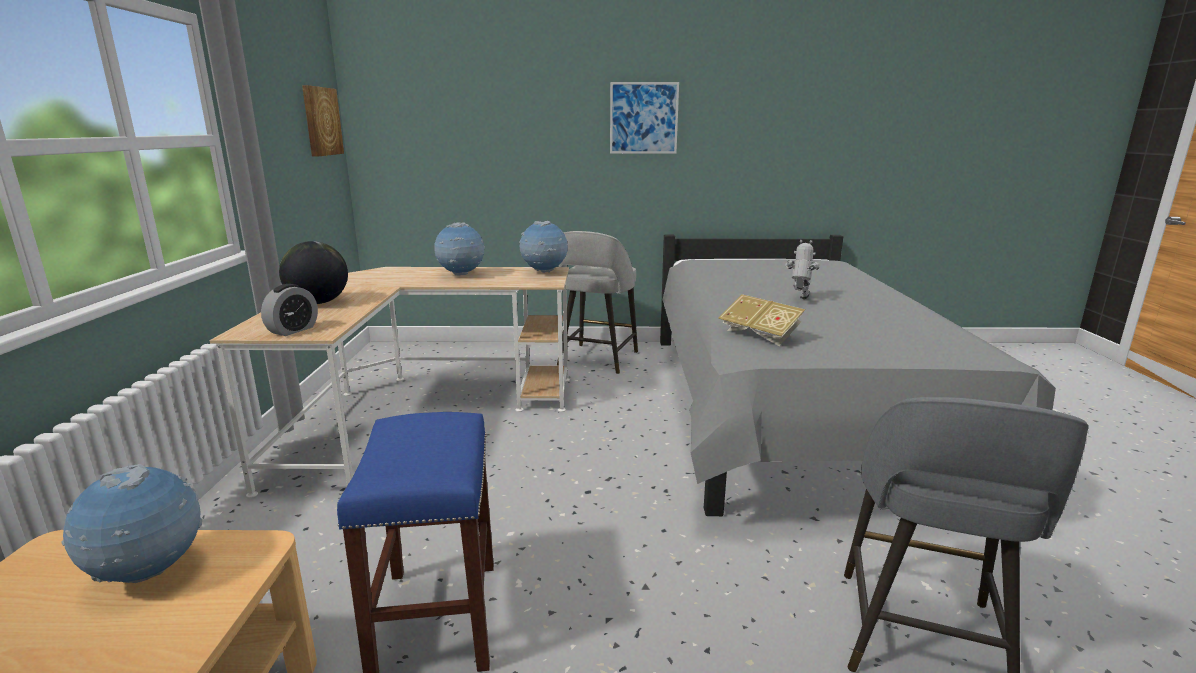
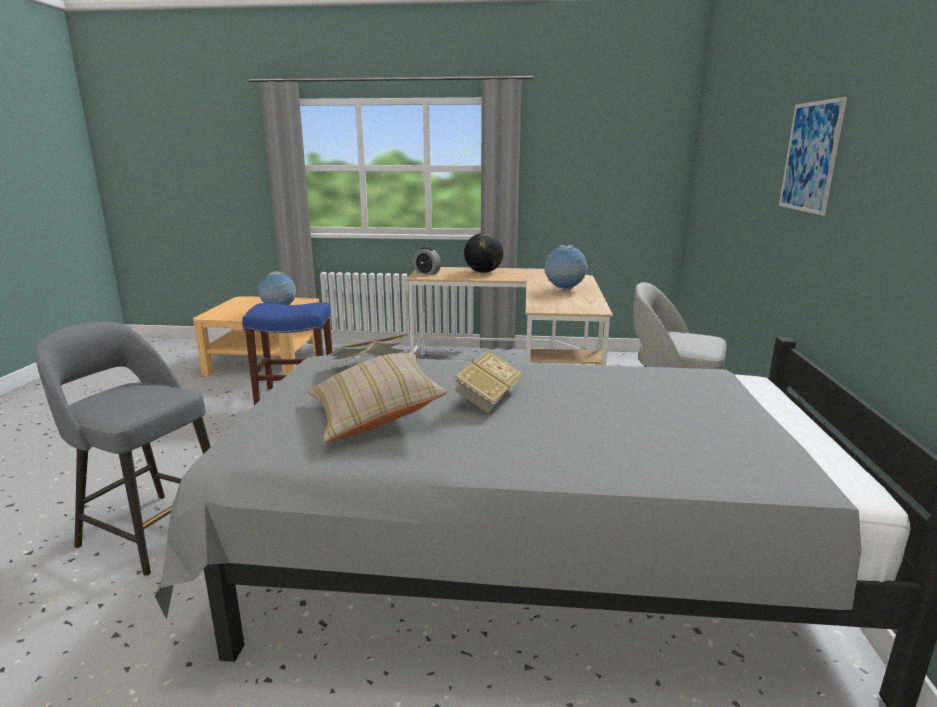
camera: 95 degrees right, 0 degrees up
picture [302,85,344,157] -> none
globe [519,221,568,273] -> none
toy robot [785,240,819,299] -> book [452,351,524,413]
none -> beige pillow [307,352,447,443]

